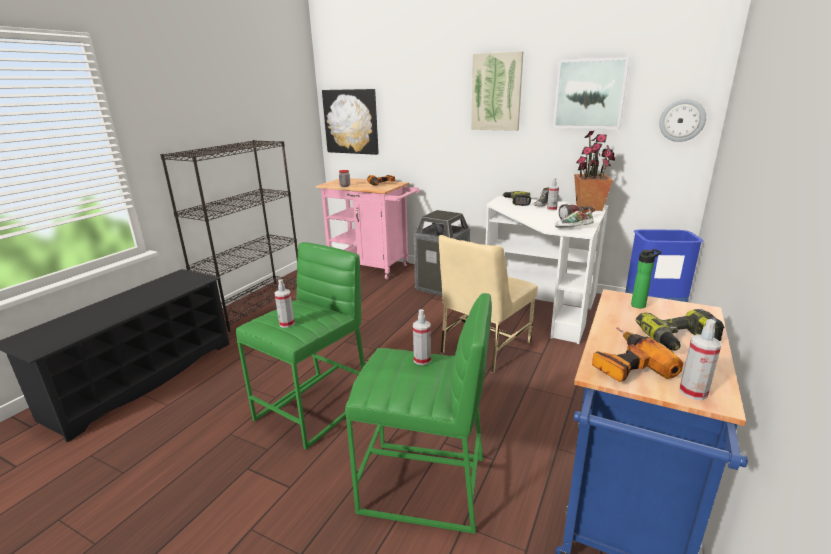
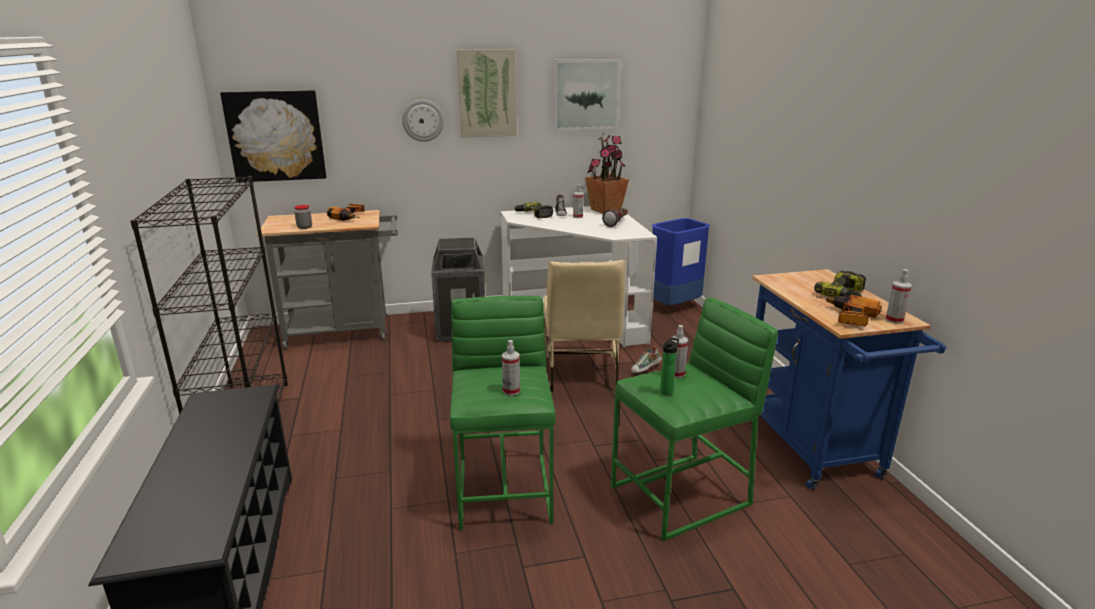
camera: 40 degrees left, 0 degrees up
pink cart [316,178,420,279] -> grey cart [257,210,398,350]
shoe [555,208,594,228] -> shoe moved to [631,346,662,373]
bottle [631,249,661,308] -> bottle moved to [660,338,679,395]
wall clock [659,99,706,142] -> wall clock moved to [402,100,444,142]

